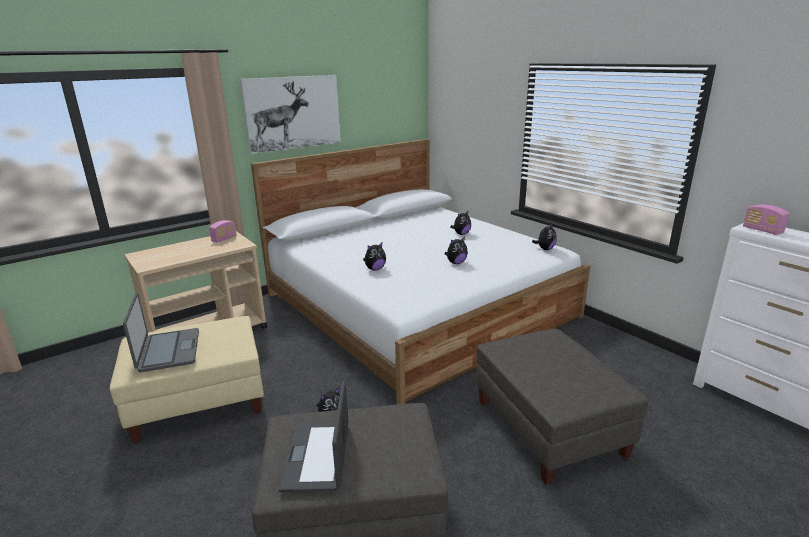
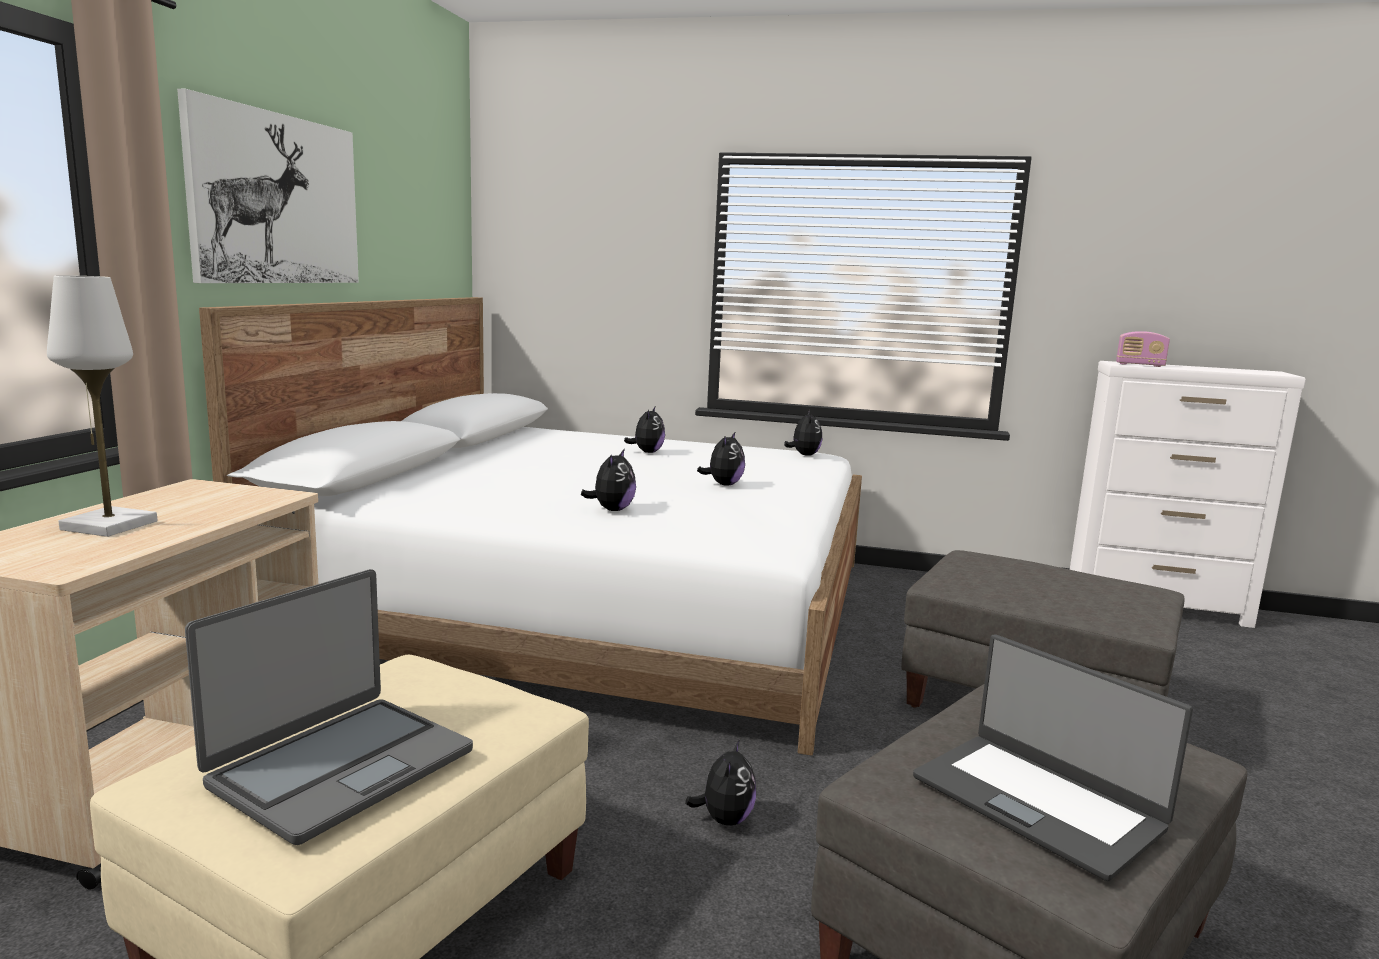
camera: 40 degrees left, 10 degrees down
laptop [123,293,199,372] -> laptop turned 90 degrees clockwise [185,569,473,845]
radio [209,220,237,243] -> none
none -> white table lamp [47,275,157,537]

